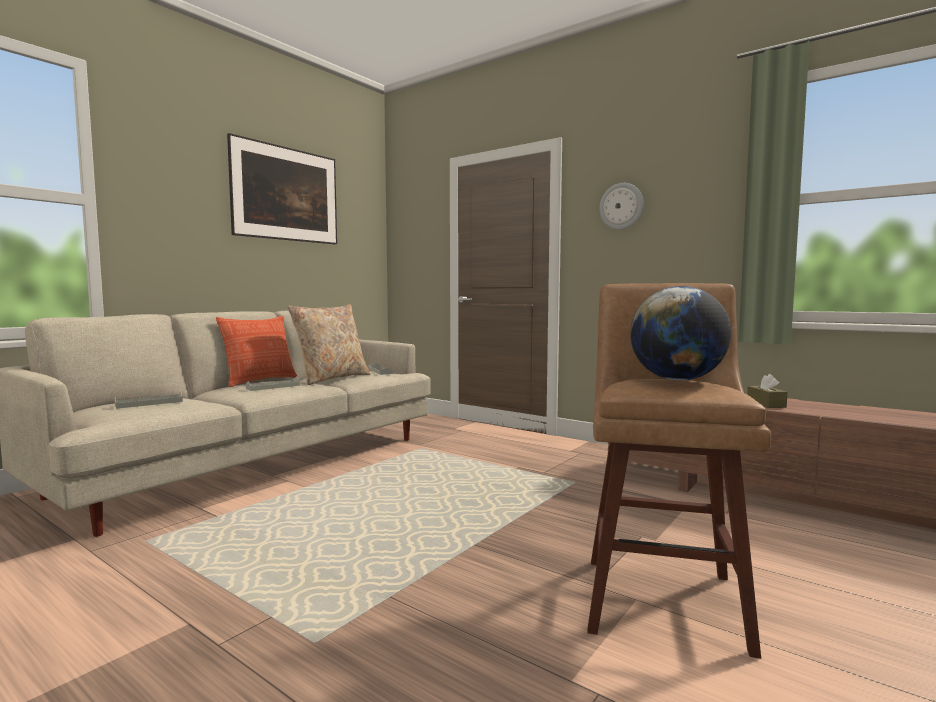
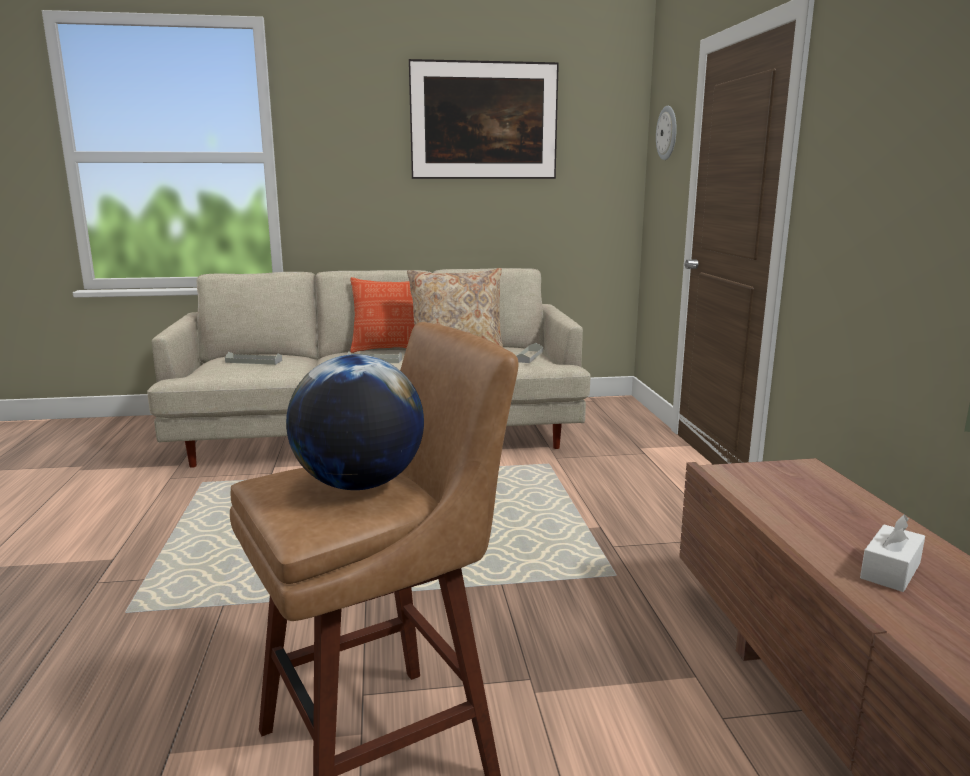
camera: 45 degrees right, 10 degrees up
wall clock [599,183,644,230] -> wall clock moved to [656,106,677,160]
brown tissue box [747,374,788,408] -> white tissue box [860,515,925,592]

